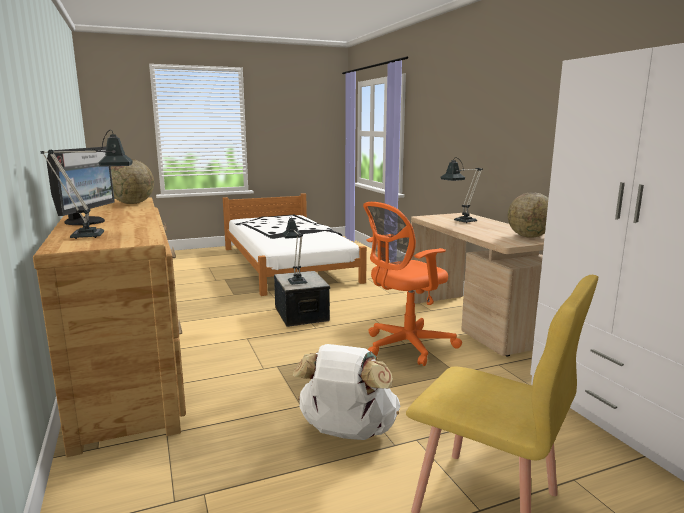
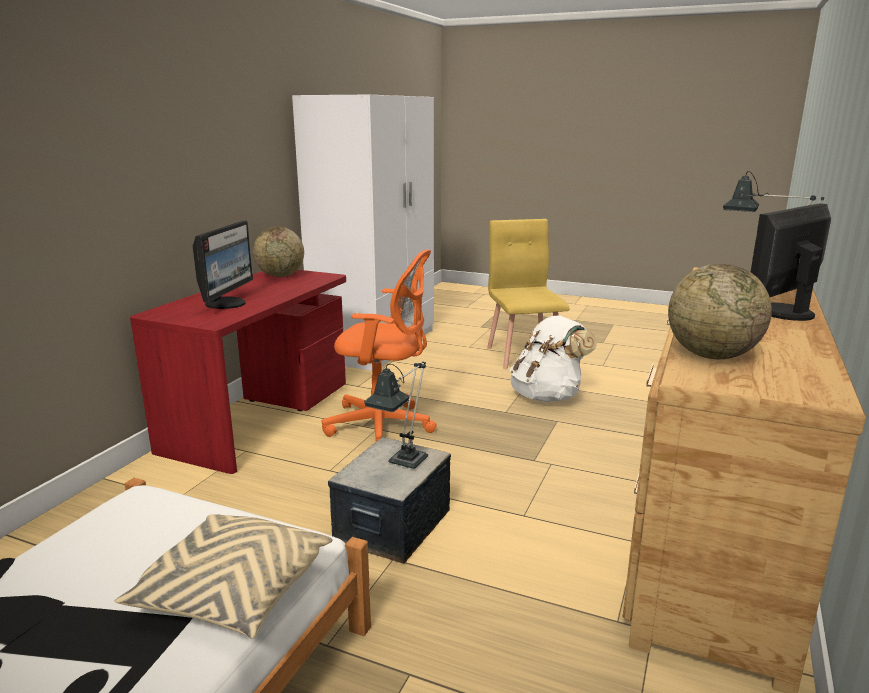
camera: 135 degrees left, 5 degrees up
beige desk [411,213,545,356] -> red desk [130,270,346,474]
table lamp [441,157,483,223] -> monitor [193,221,253,309]
none -> beige pillow [114,514,333,639]

